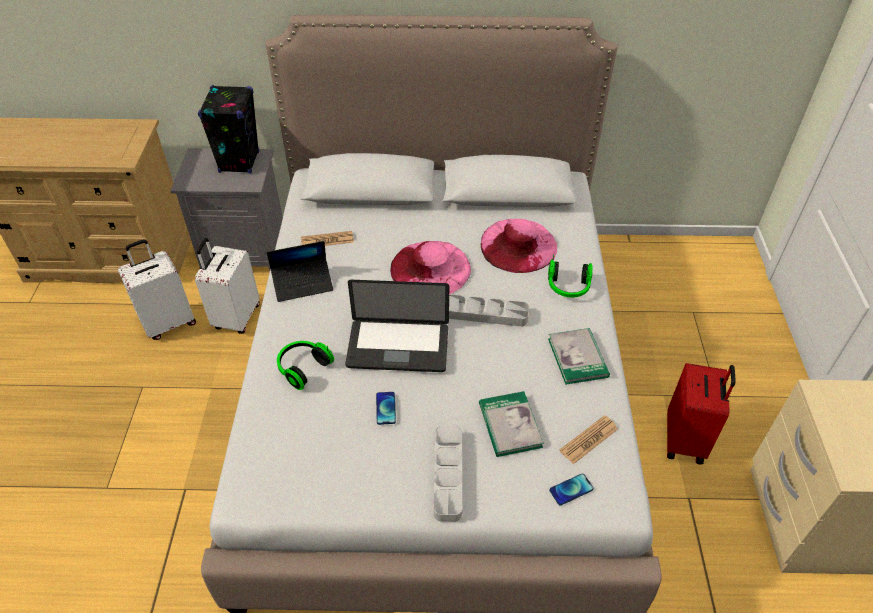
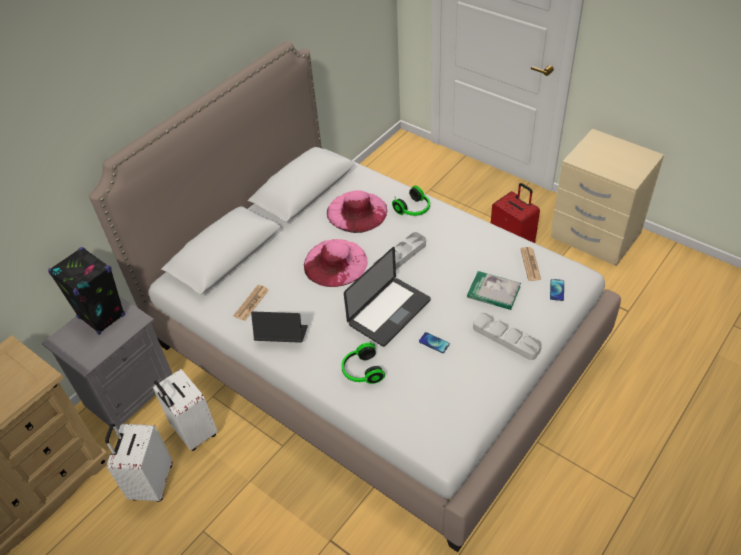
camera: 50 degrees left, 0 degrees up
laptop [267,241,333,302] -> laptop turned 105 degrees counterclockwise [251,311,308,343]
book [548,328,610,384] -> none

